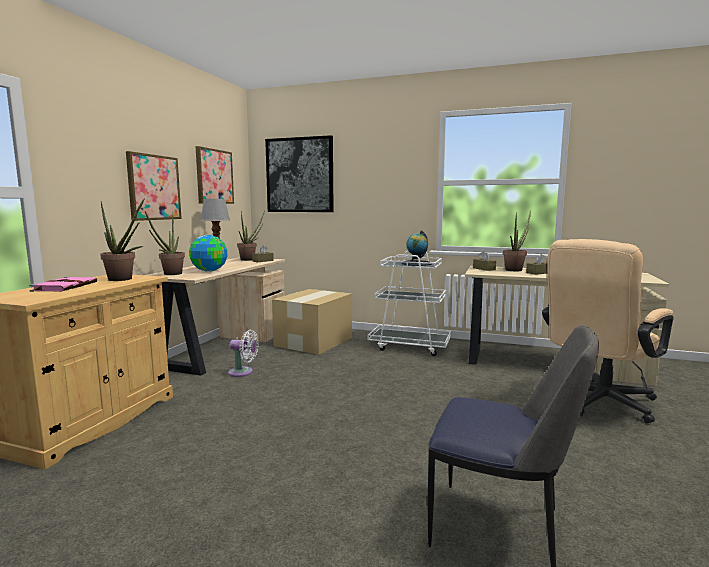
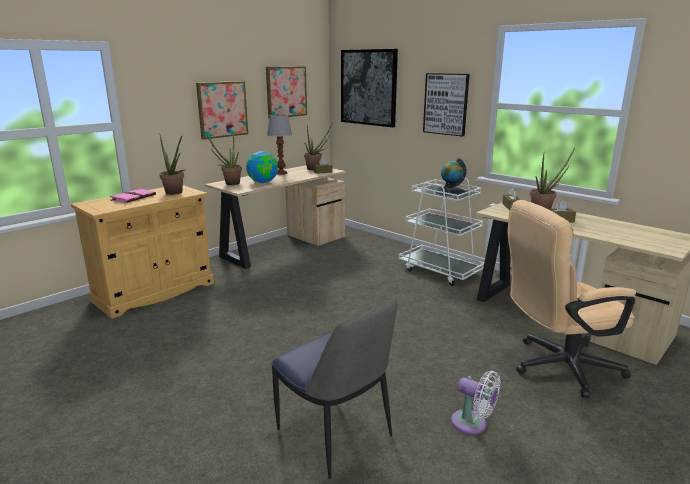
camera: 25 degrees right, 10 degrees up
white fan [228,330,259,377] -> white fan moved to [451,371,501,434]
cardboard box [272,289,352,355] -> none
none -> picture [423,73,470,137]

